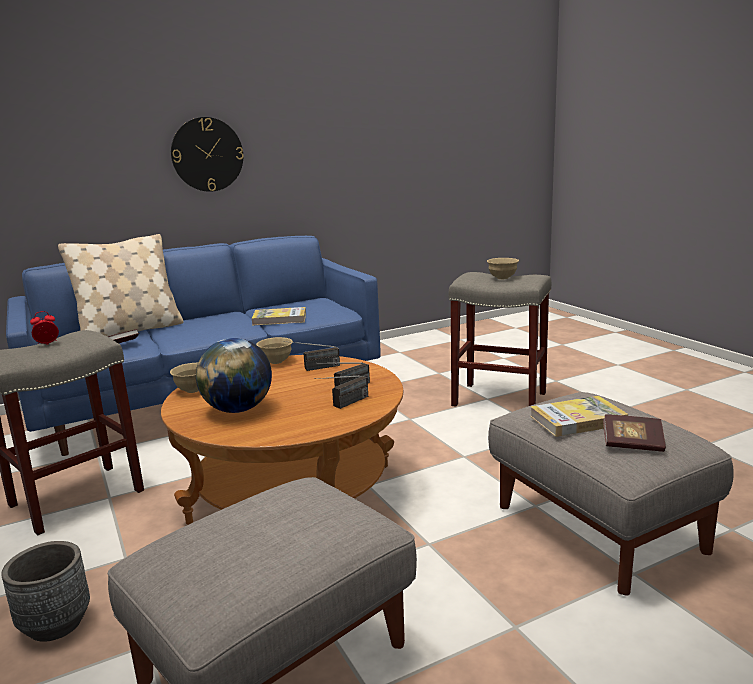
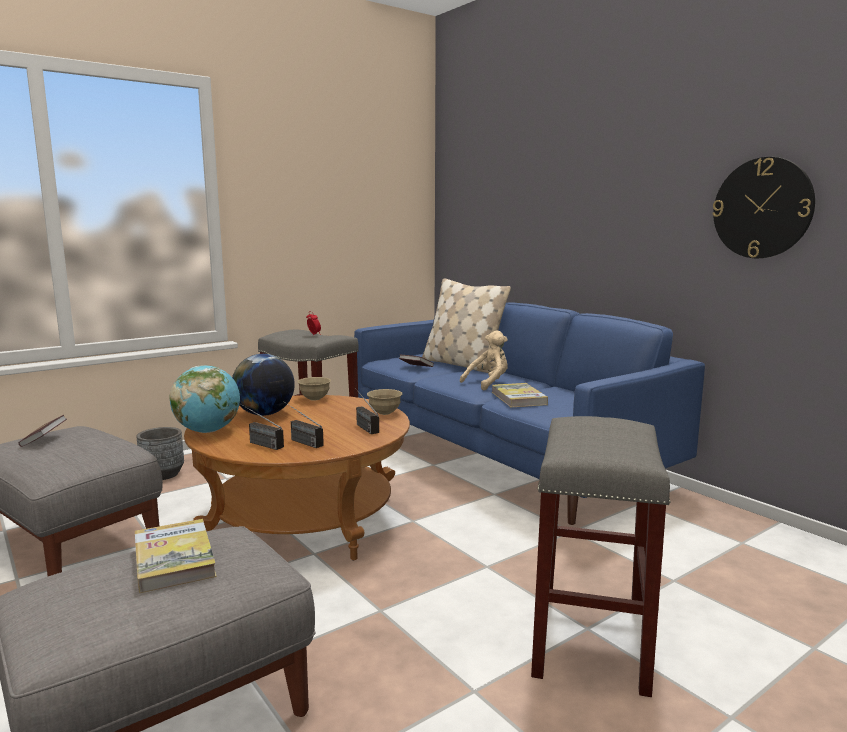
camera: 80 degrees right, 5 degrees down
wall clock [171,117,244,192] -> wall clock moved to [712,157,815,258]
beige bowl [487,258,519,279] -> none
book [603,414,666,452] -> book moved to [19,415,67,447]
none -> globe [170,365,240,433]
none -> beige plush toy [460,330,508,391]

